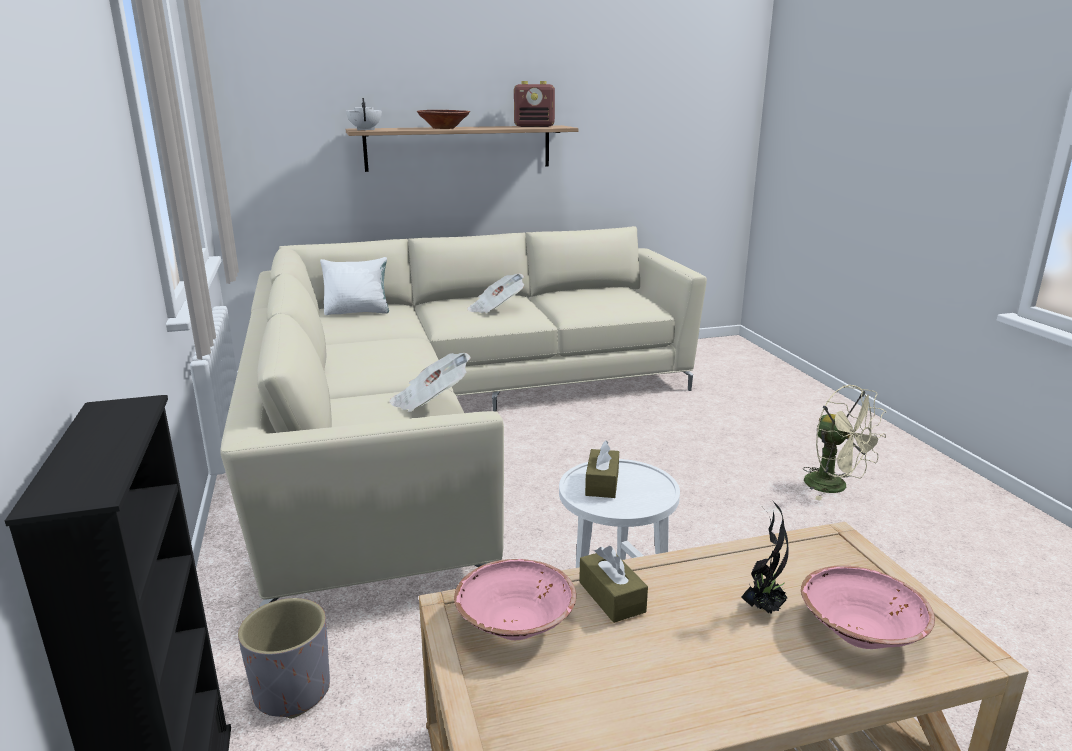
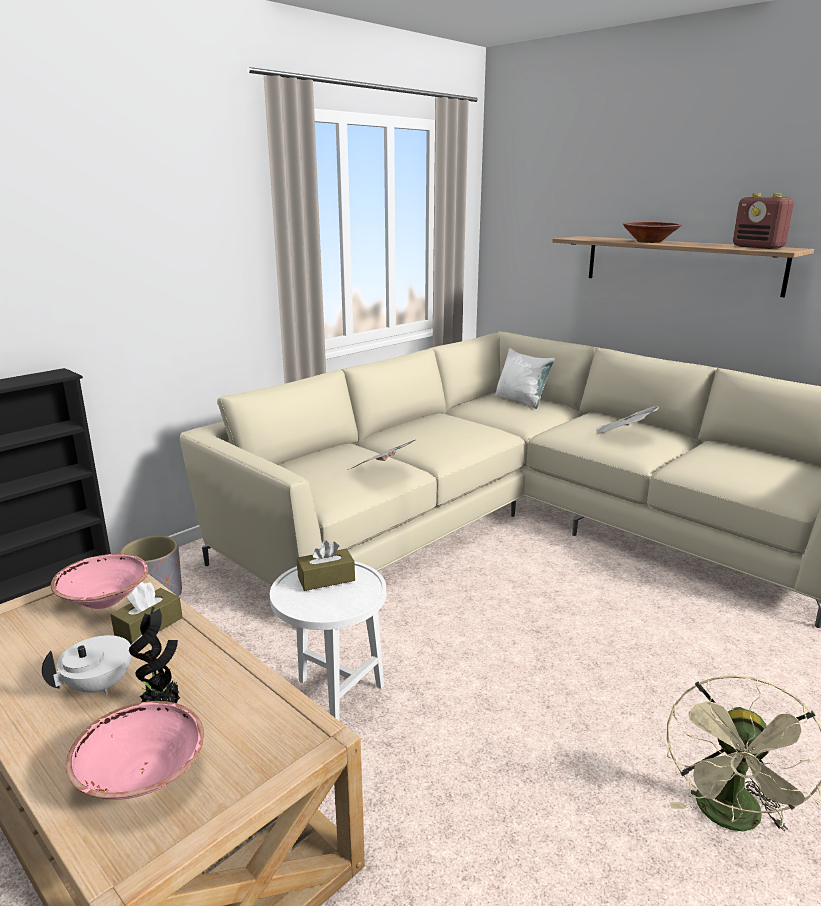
camera: 60 degrees right, 0 degrees up
white teapot [346,98,382,131] -> white teapot moved to [42,635,142,695]

